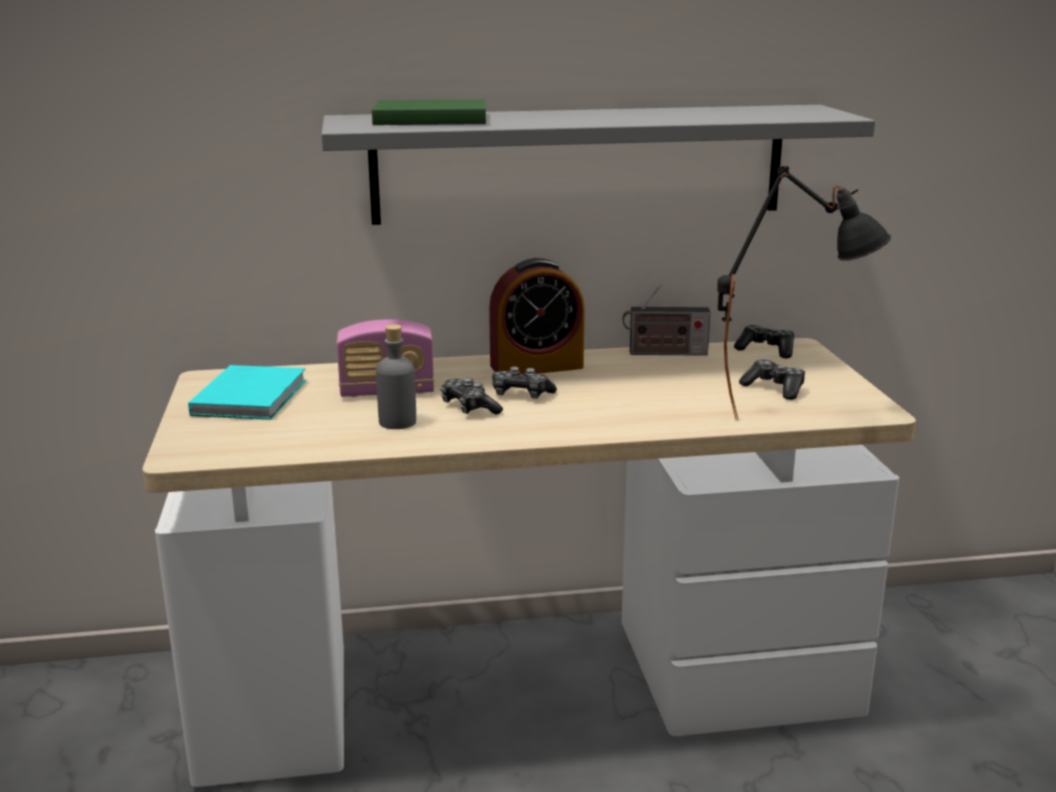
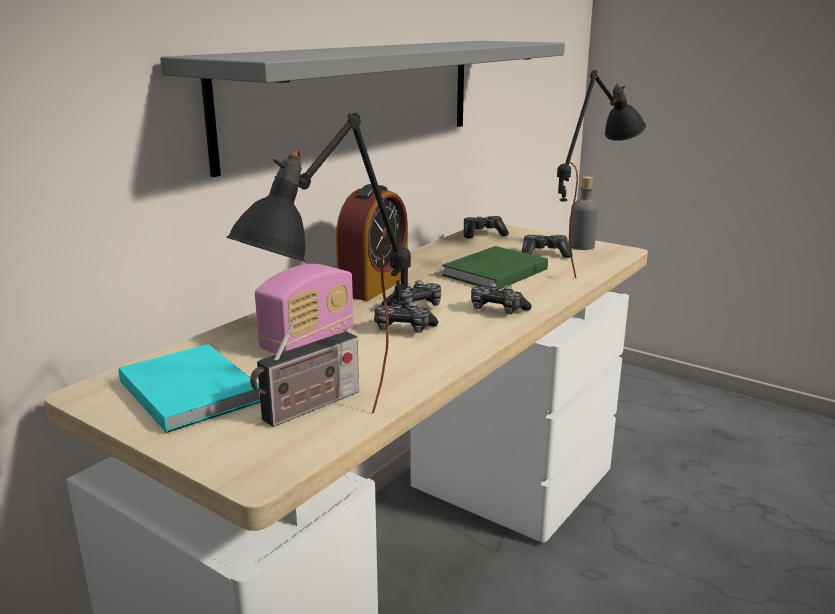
camera: 45 degrees left, 0 degrees up
green book [372,99,486,125] -> green book moved to [442,246,548,290]
grey bottle [376,324,416,429] -> grey bottle moved to [569,176,598,250]
radio [622,284,710,356] -> radio moved to [250,319,359,427]
none -> black table lamp [226,113,411,414]
none -> game controller [471,283,532,314]

